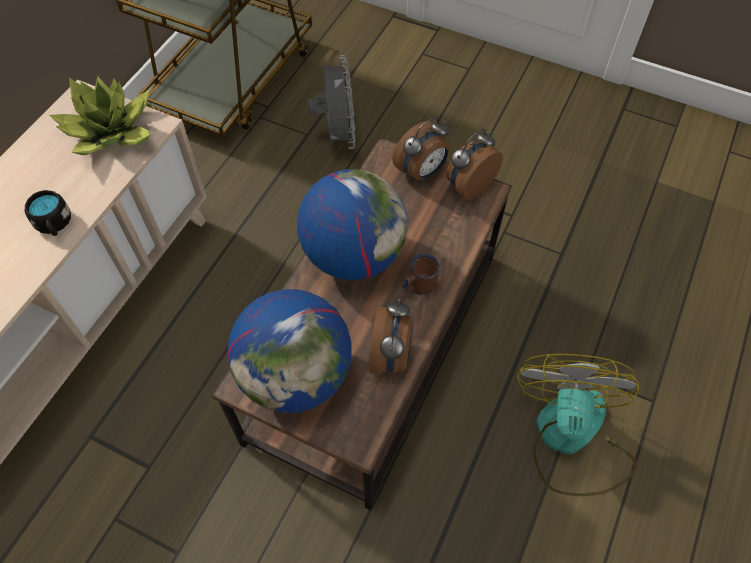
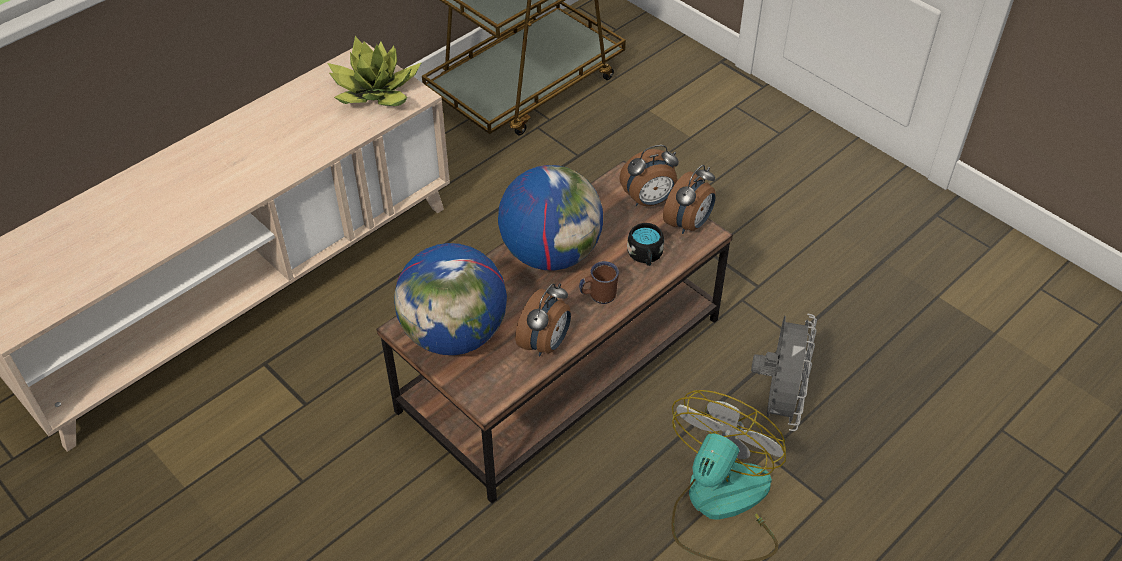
camera: 20 degrees right, 10 degrees down
black mug [25,190,71,236] -> black mug moved to [627,223,664,266]
grey fan [308,55,356,149] -> grey fan moved to [751,313,817,431]
alarm clock [447,129,503,200] -> alarm clock turned 150 degrees clockwise [663,165,715,234]

